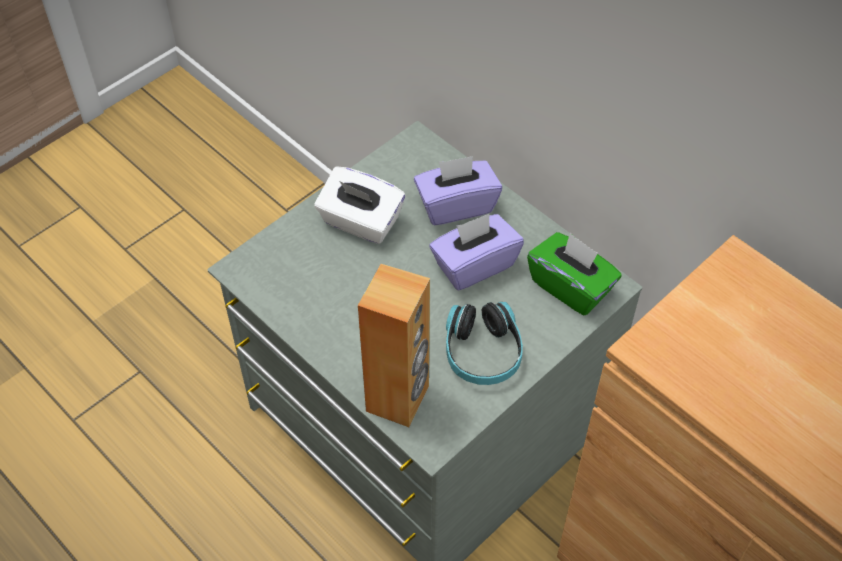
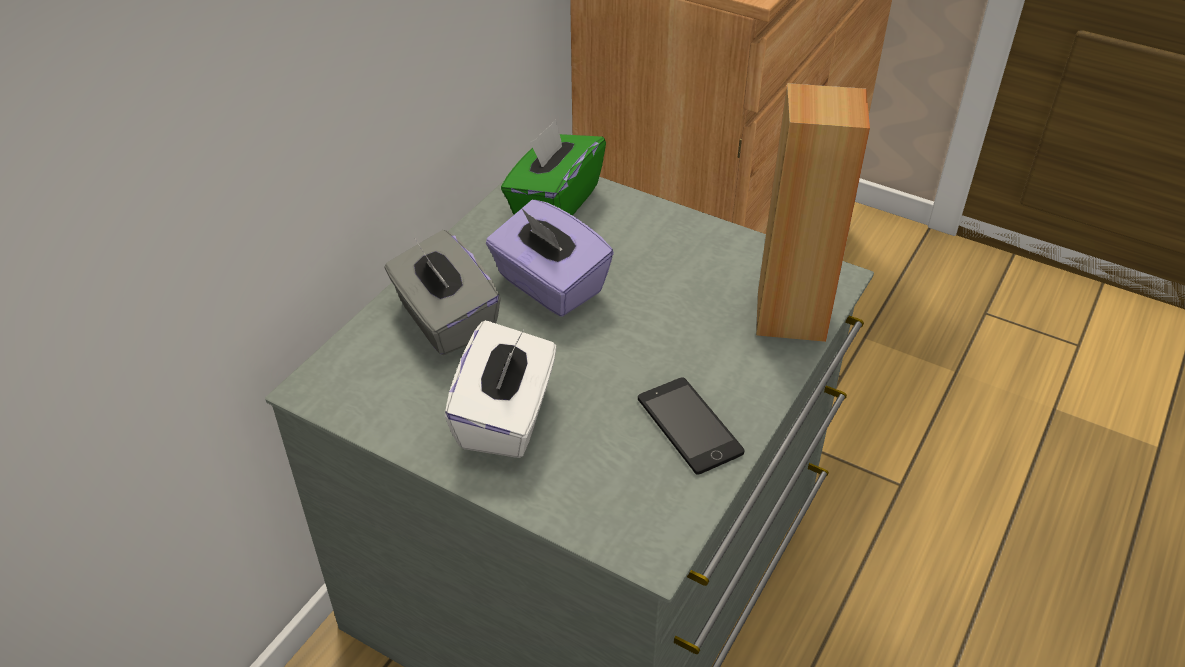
camera: 105 degrees left, 10 degrees down
purple tissue box [414,156,502,226] -> grey tissue box [385,230,501,355]
headphones [446,302,523,385] -> none
none -> phone [638,377,745,475]

